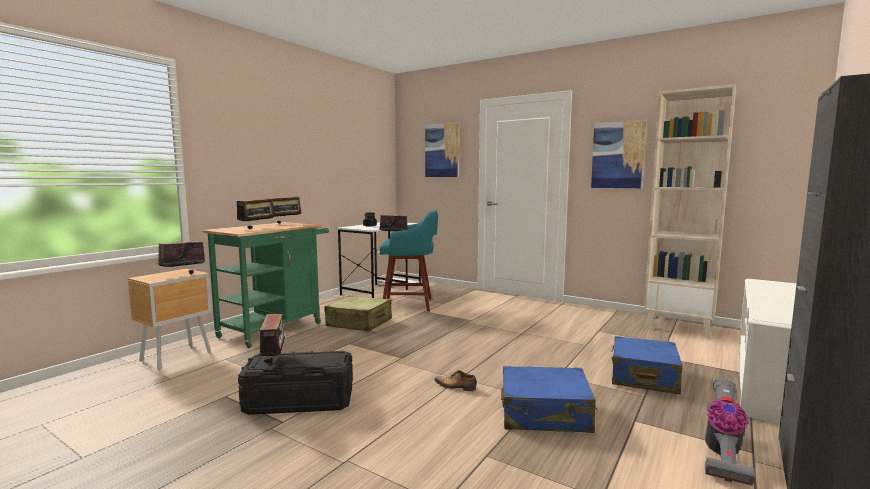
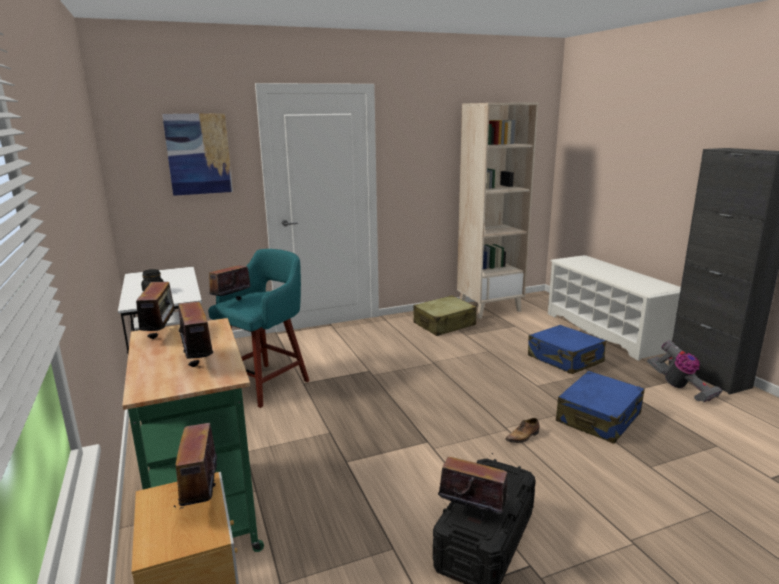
camera: 55 degrees left, 10 degrees up
beige suitcase [324,296,392,331] -> beige suitcase moved to [413,295,477,336]
picture [591,120,647,188] -> none

